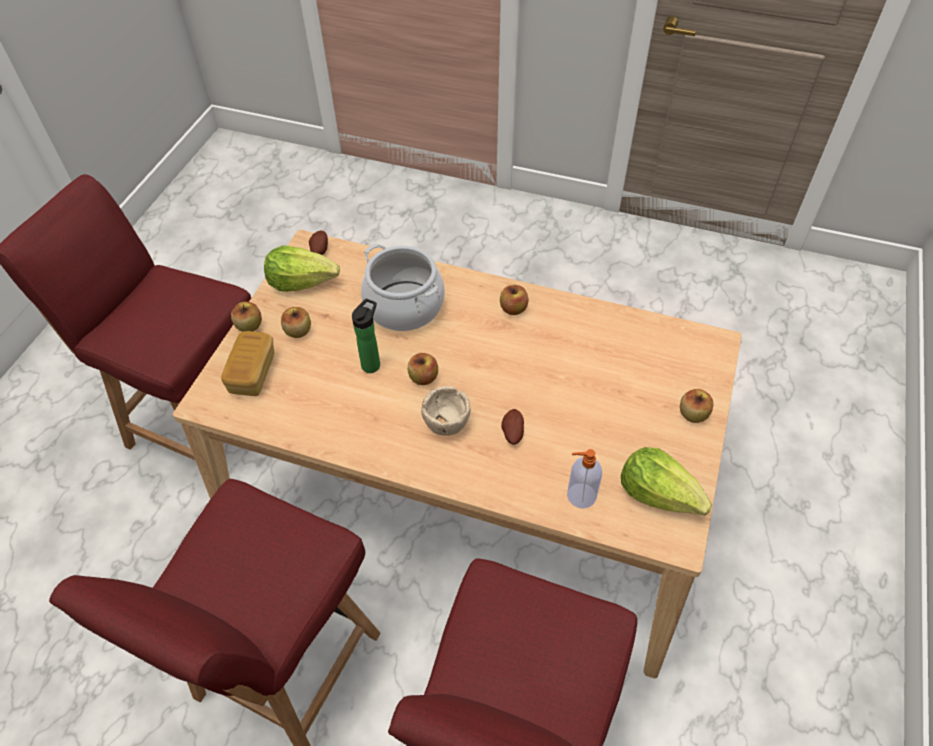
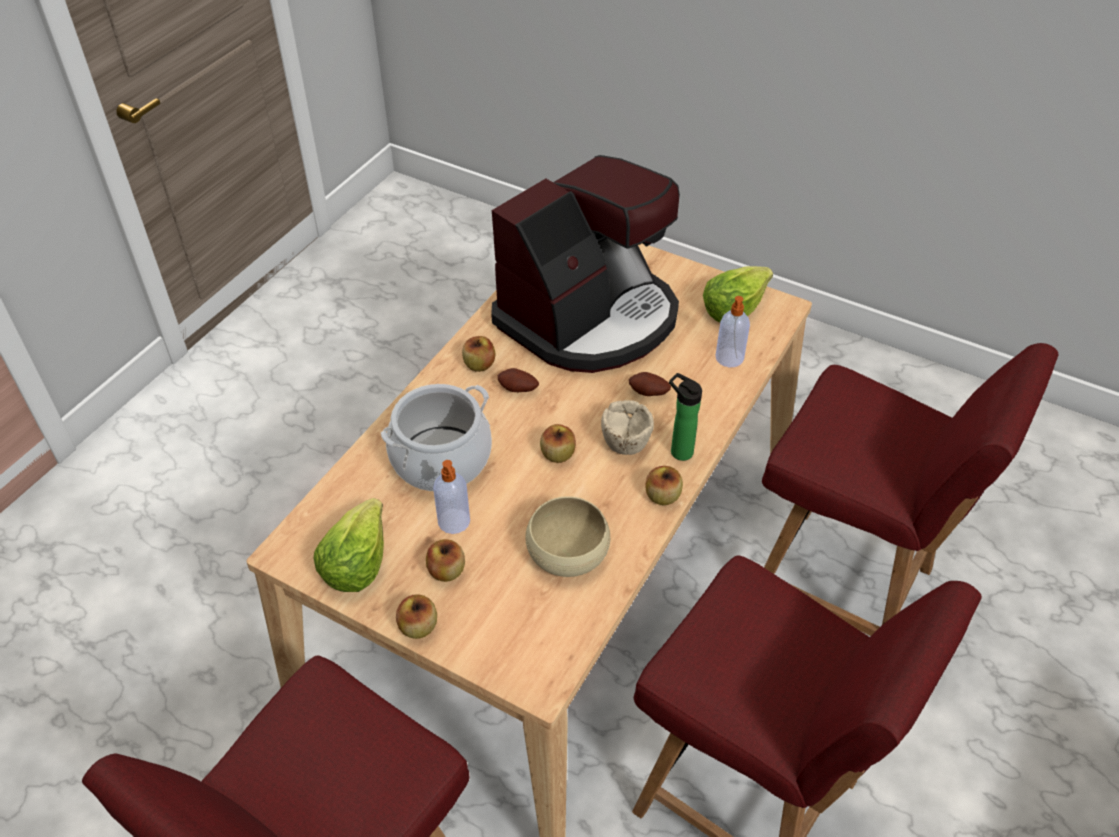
camera: 80 degrees left, 5 degrees down
bread [221,331,274,396] -> none
potato [309,231,328,255] -> potato moved to [497,368,539,392]
bottle [352,299,380,373] -> bottle moved to [669,373,702,461]
apple [680,389,714,423] -> apple moved to [645,466,683,505]
none -> soap dispenser [433,460,470,534]
none -> coffee machine [491,155,680,373]
none -> beige bowl [525,496,610,577]

